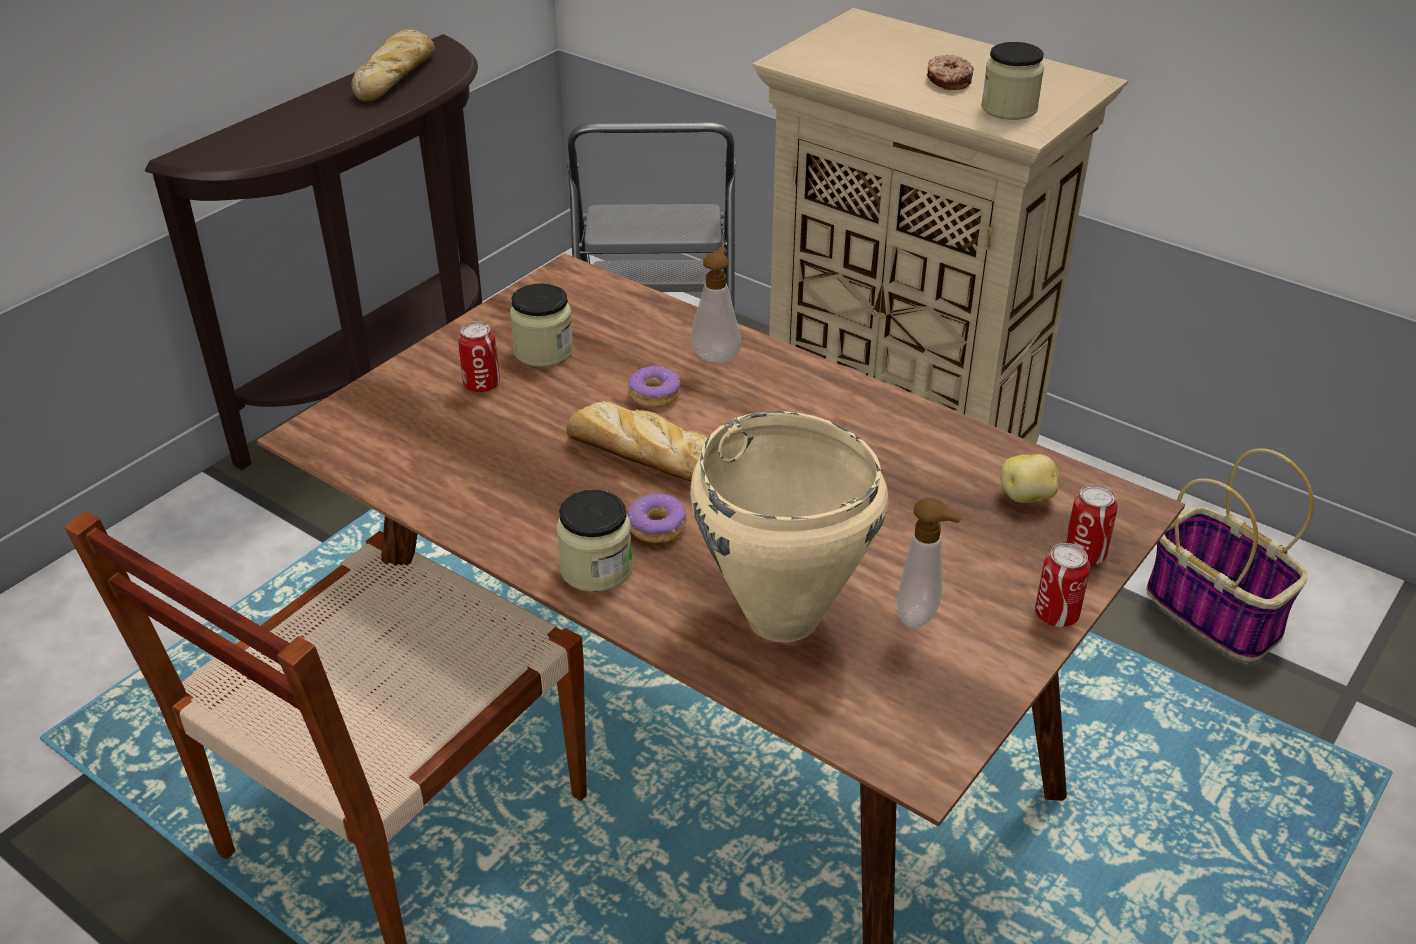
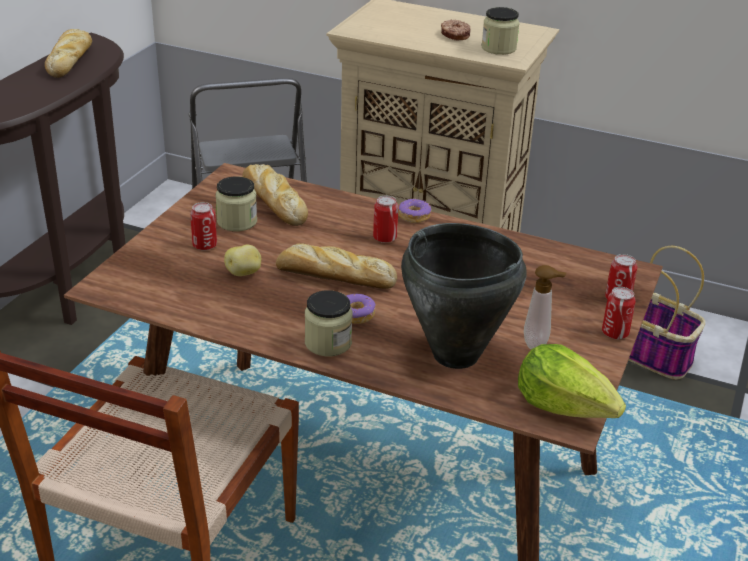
camera: 15 degrees left, 5 degrees down
donut [628,366,680,407] -> donut moved to [398,198,431,223]
soap dispenser [690,247,741,363] -> none
beige cooking pot [690,411,888,642] -> black cooking pot [401,223,527,369]
potato [1000,454,1059,503] -> potato moved to [224,245,261,276]
none -> bread [242,164,308,226]
none -> can [373,196,398,243]
none -> lettuce [518,344,626,418]

